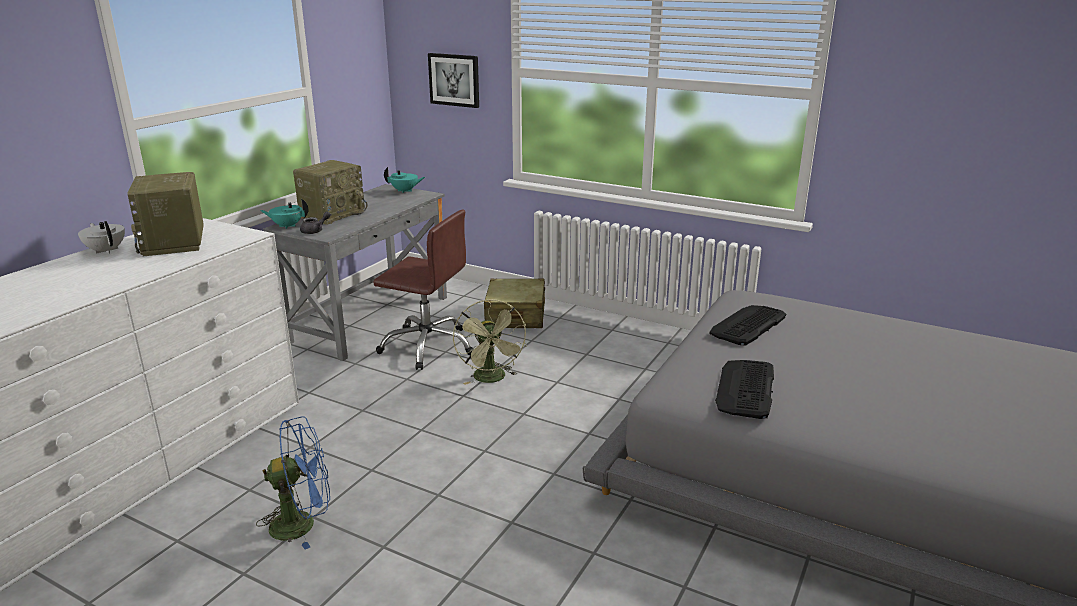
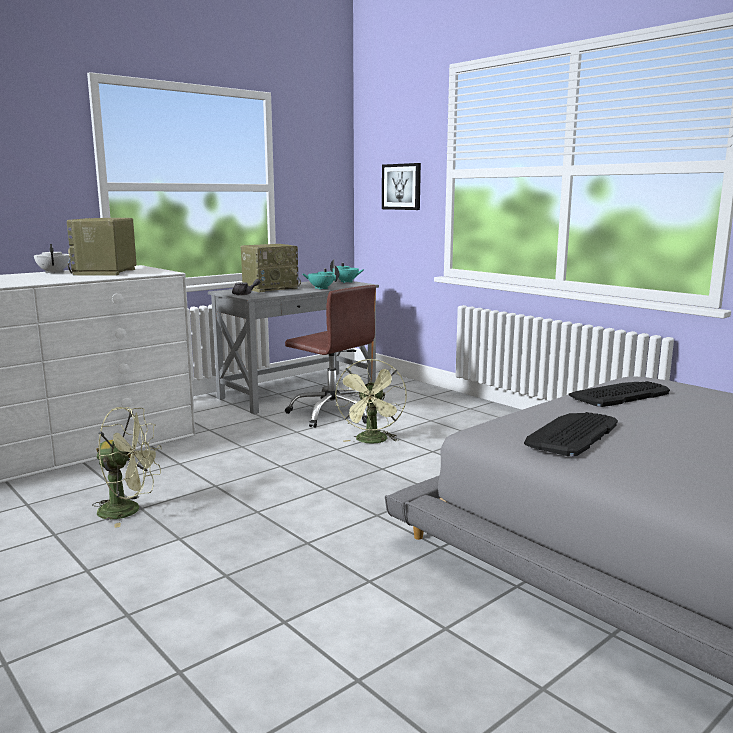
camera: 20 degrees right, 10 degrees down
blue fan [256,416,330,549] -> green fan [92,407,162,528]
turquoise teapot [260,199,308,229] -> turquoise teapot moved to [303,265,339,290]
beige suitcase [484,278,545,328] -> none

